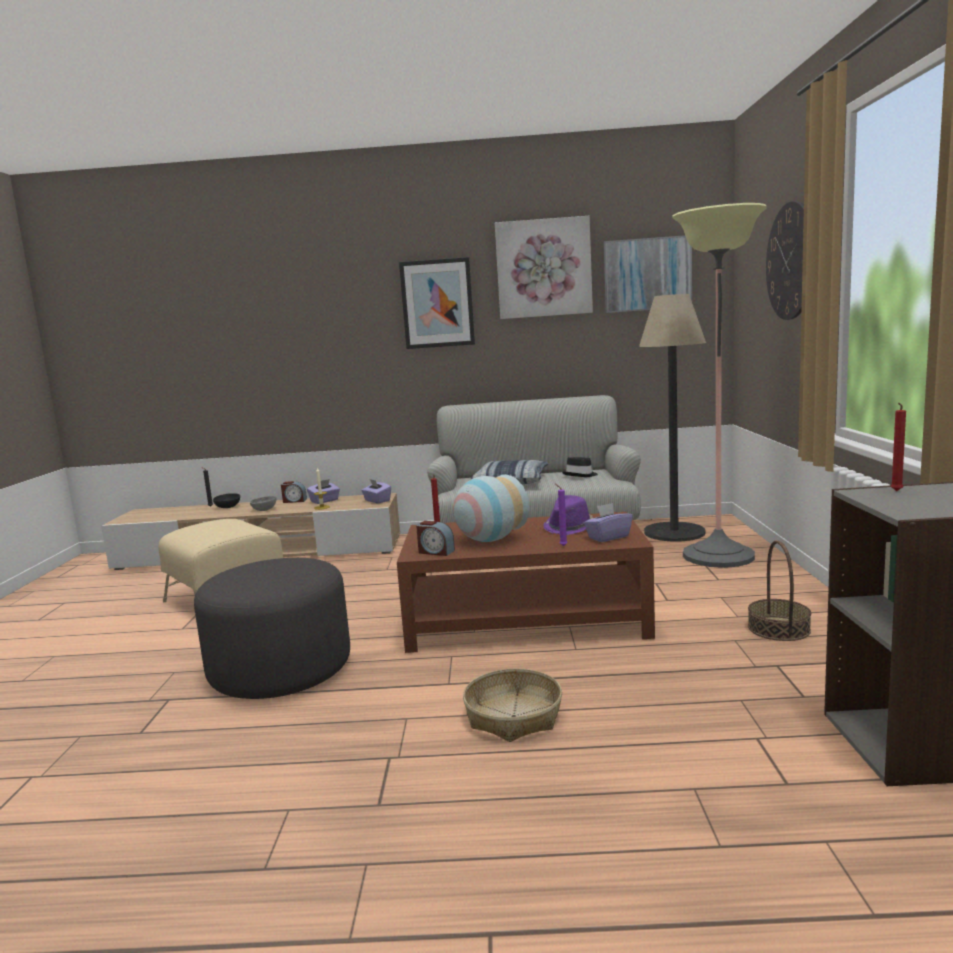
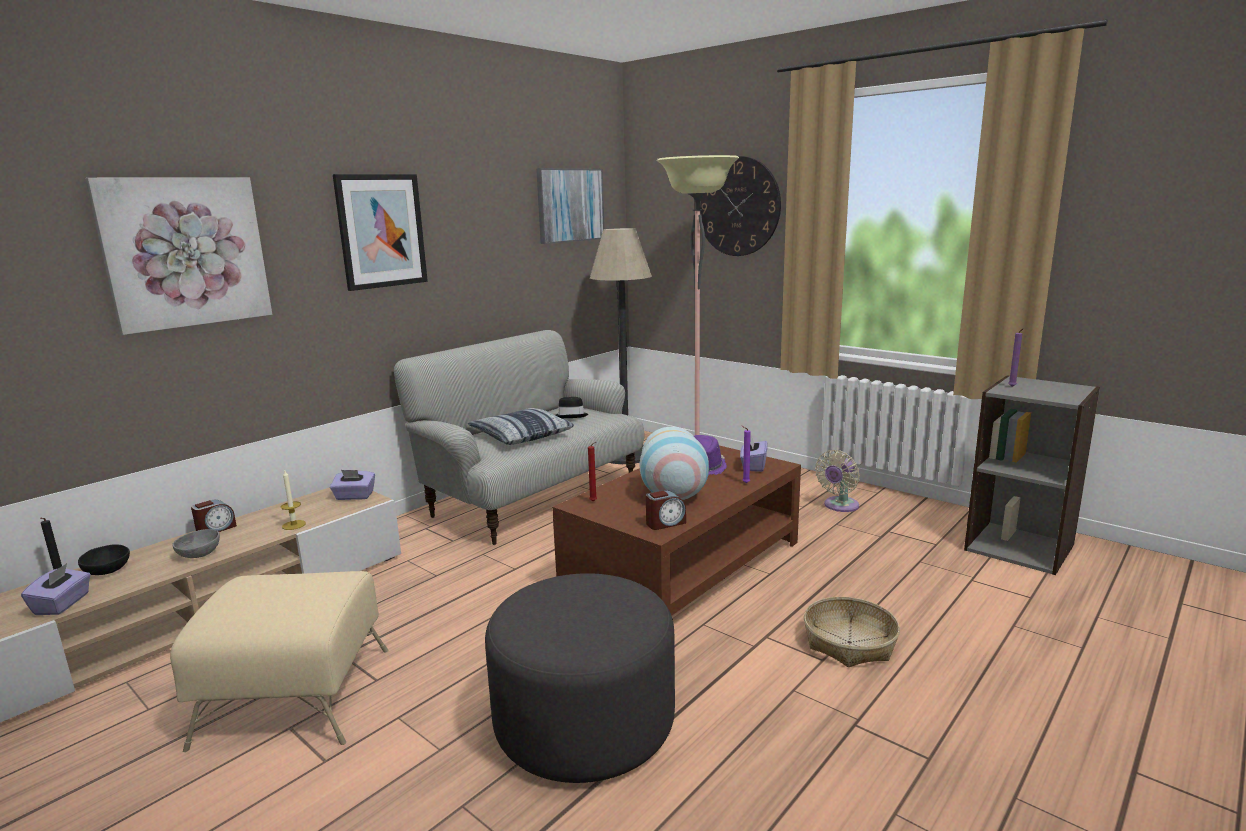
camera: 50 degrees left, 5 degrees up
purple tissue box [307,479,340,504] -> purple tissue box moved to [21,563,91,615]
picture [495,216,593,319] -> picture moved to [85,177,272,335]
basket [748,540,811,641] -> beige fan [815,450,860,512]
red candle [890,403,906,491] -> purple candle [1008,328,1024,387]

